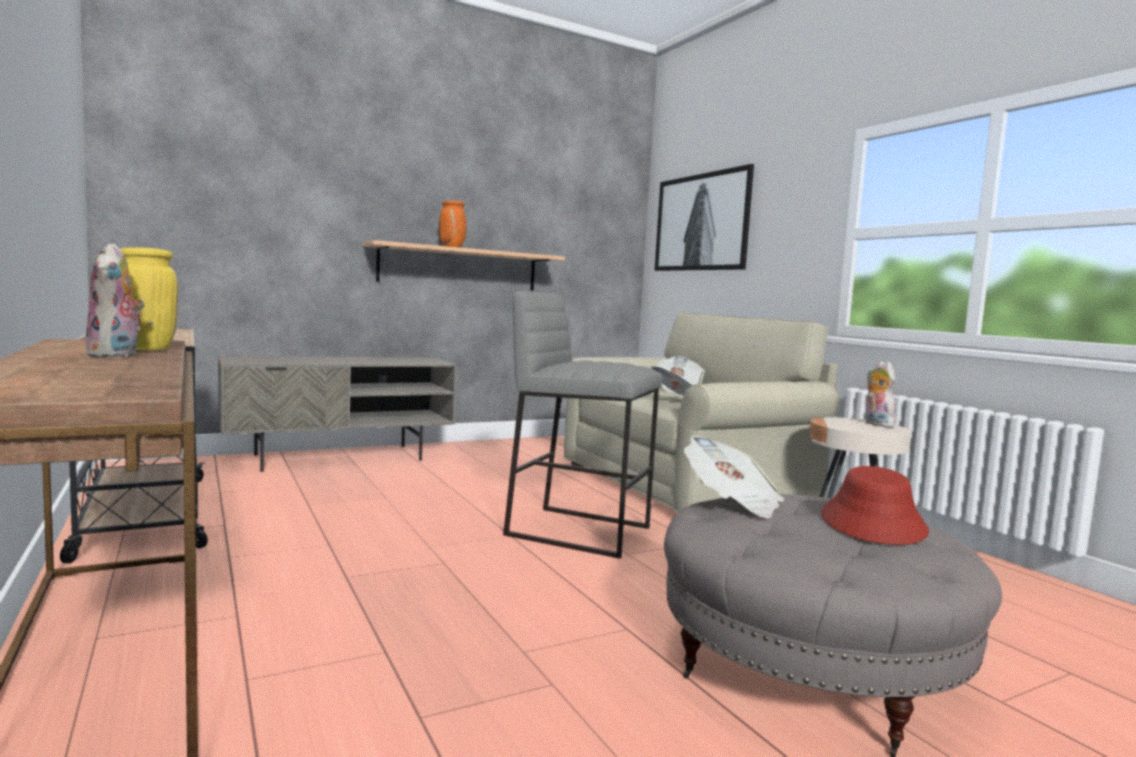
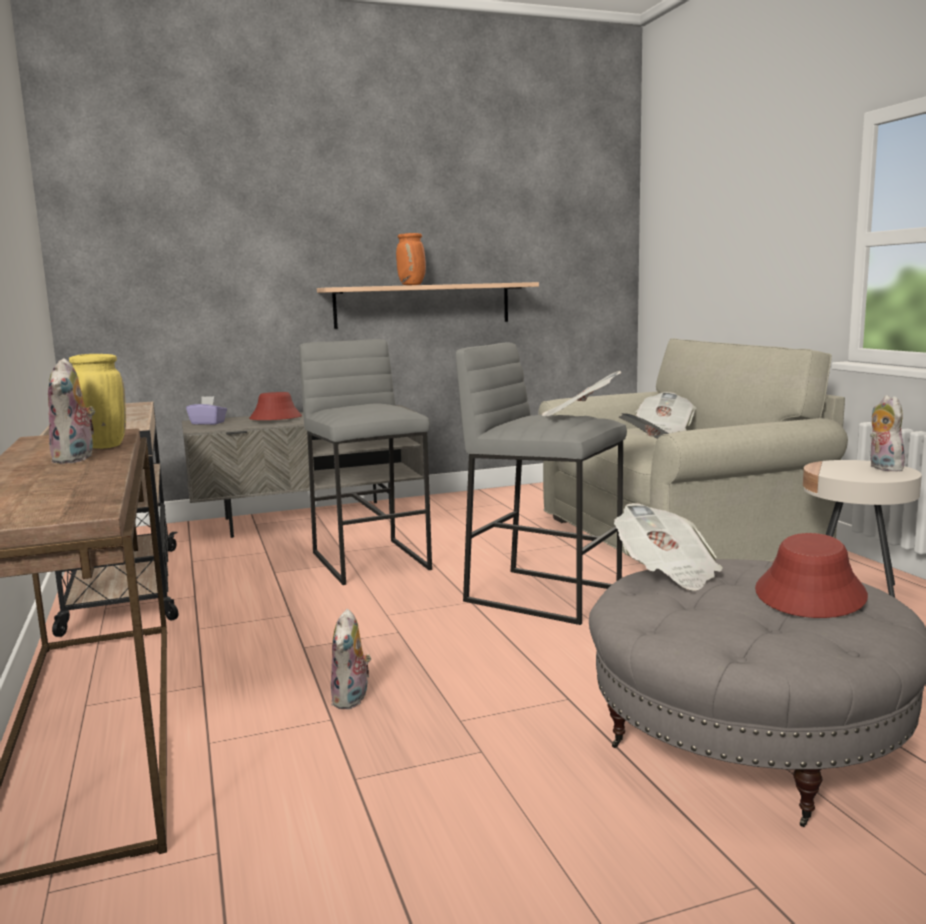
camera: 10 degrees right, 5 degrees up
picture [654,164,754,271] -> none
none -> purple tissue box [186,396,227,425]
none -> red hat [249,392,302,420]
none -> grey stool [299,339,432,585]
none -> plush toy [331,609,371,710]
none -> newspaper [542,371,621,417]

